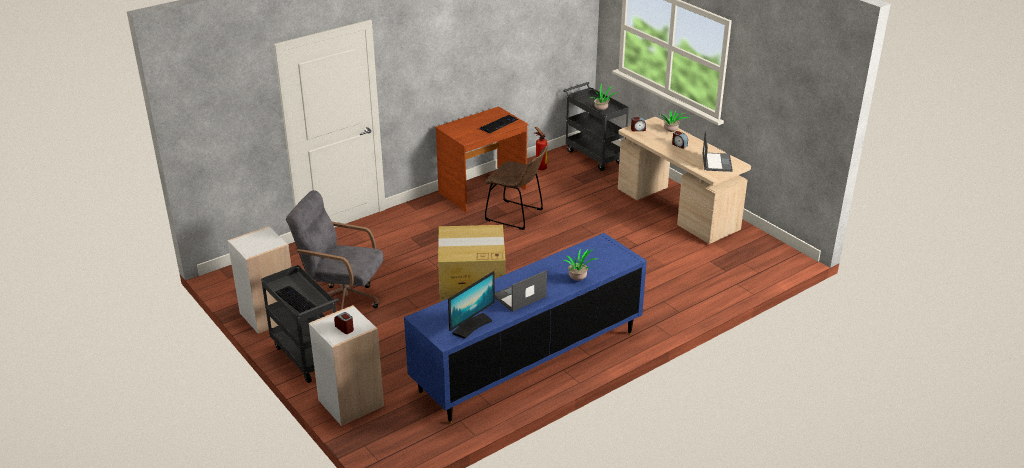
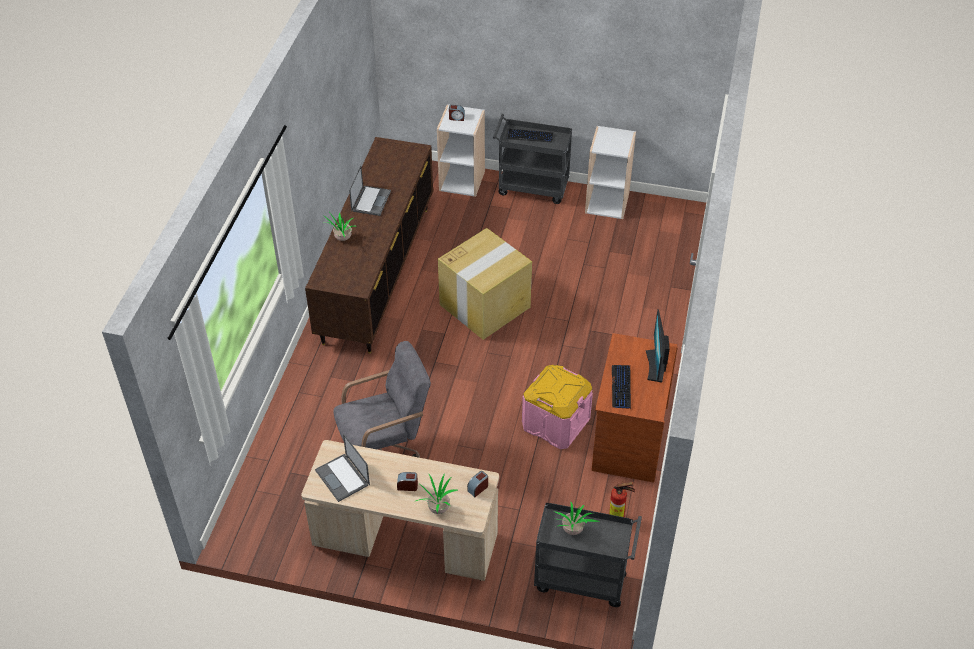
camera: 140 degrees right, 15 degrees up
grey office chair [286,190,383,310] -> grey office chair moved to [333,341,431,457]
blue cabinet [404,233,647,423] -> brown cabinet [305,137,433,354]
monitor [448,271,495,339] -> monitor moved to [646,309,669,383]
brown chair [485,146,547,230] -> pink storage box [522,365,593,449]

